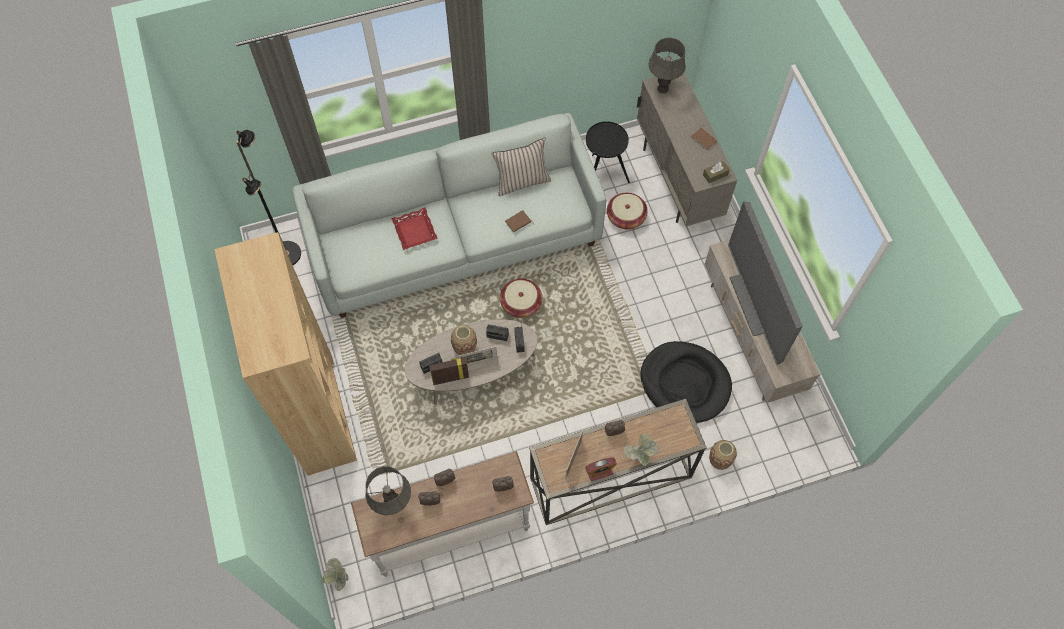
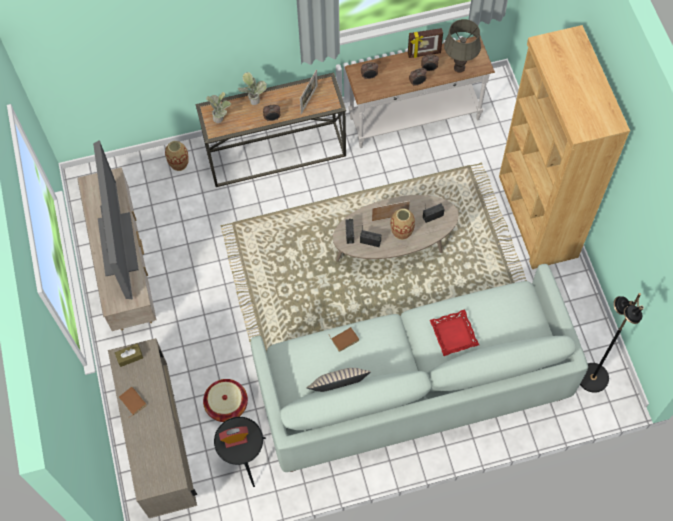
camera: 175 degrees left, 0 degrees up
potted plant [322,558,349,591] -> potted plant moved to [206,92,231,123]
picture frame [429,358,469,385] -> picture frame moved to [408,28,443,58]
basket [500,279,542,318] -> none
alarm clock [585,457,617,481] -> alarm clock moved to [219,426,249,448]
black dog bed [641,341,732,423] -> none
grey table lamp [649,38,686,93] -> none

